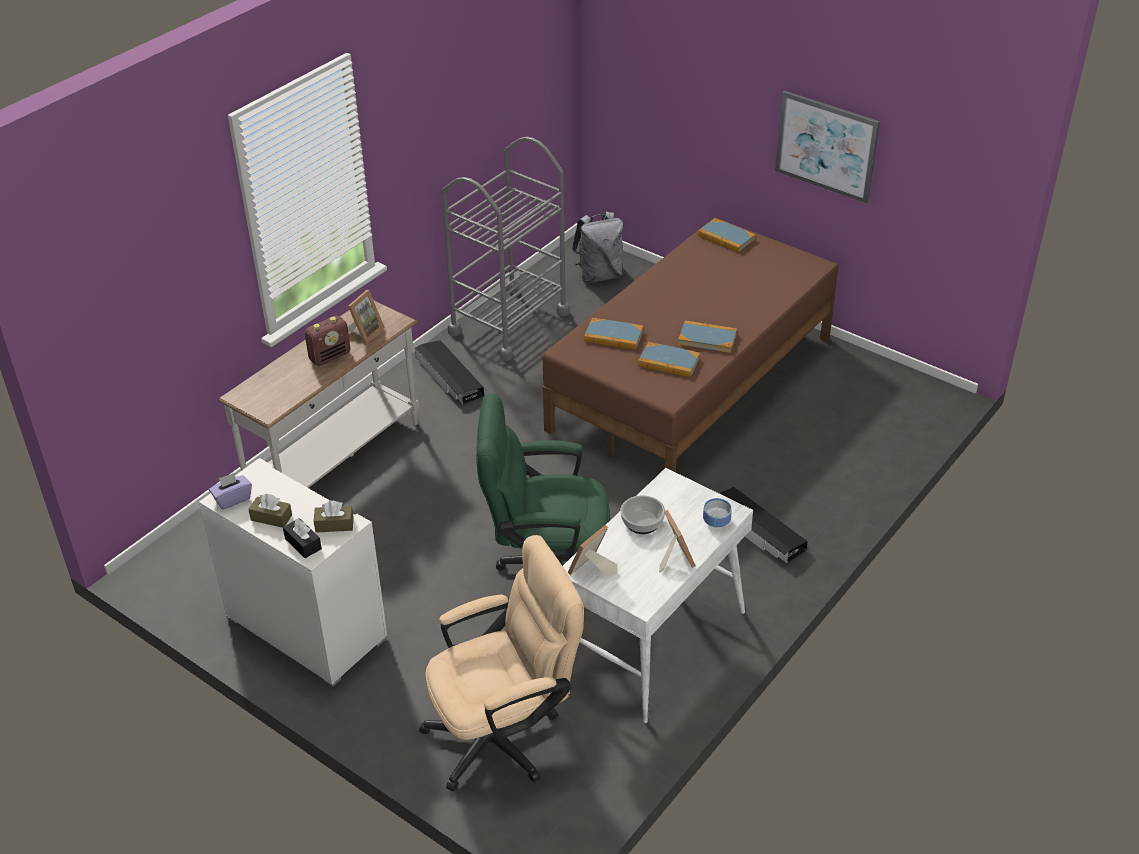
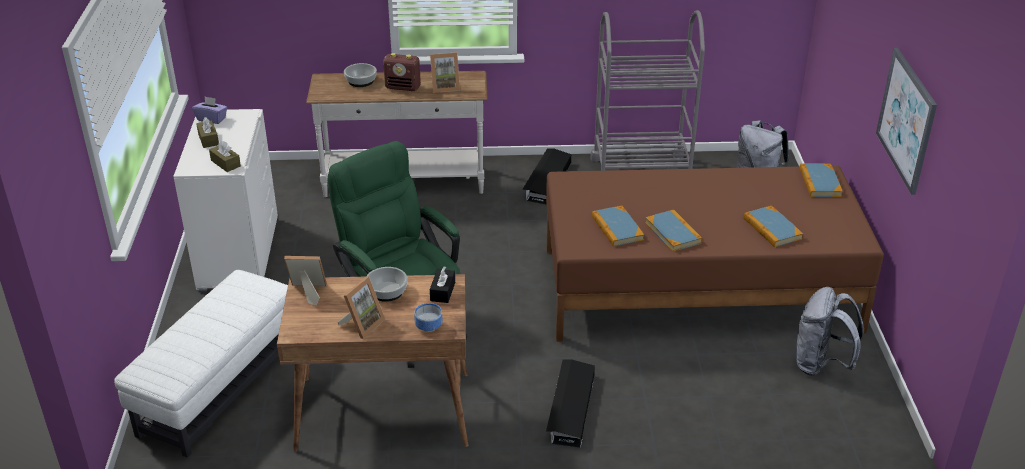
camera: 50 degrees right, 5 degrees down
black tissue box [283,518,322,558] -> black tissue box moved to [430,267,455,303]
beige office chair [419,535,584,791] -> white ottoman [114,270,288,458]
white desk [563,468,753,723] -> brown desk [277,274,468,452]
book [584,318,643,350] -> book moved to [744,206,803,247]
none -> bowl [344,63,377,87]
none -> grey backpack [796,287,864,376]

